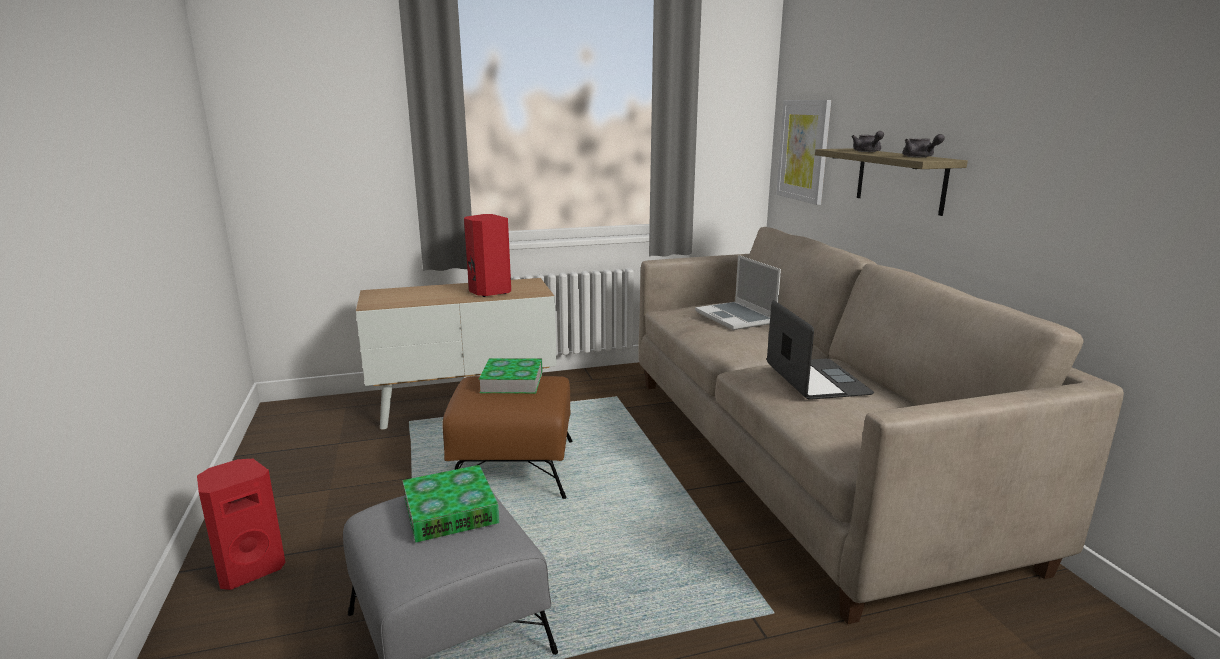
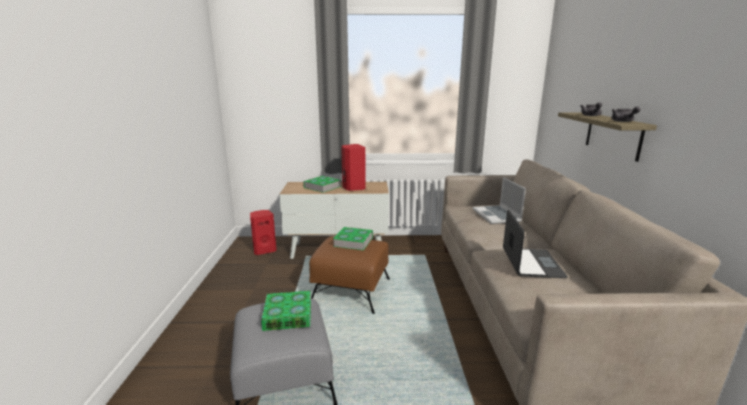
camera: 15 degrees right, 0 degrees up
red speaker [197,459,286,590] -> red speaker moved to [250,210,277,255]
picture [776,100,831,205] -> none
none -> book [303,176,341,193]

